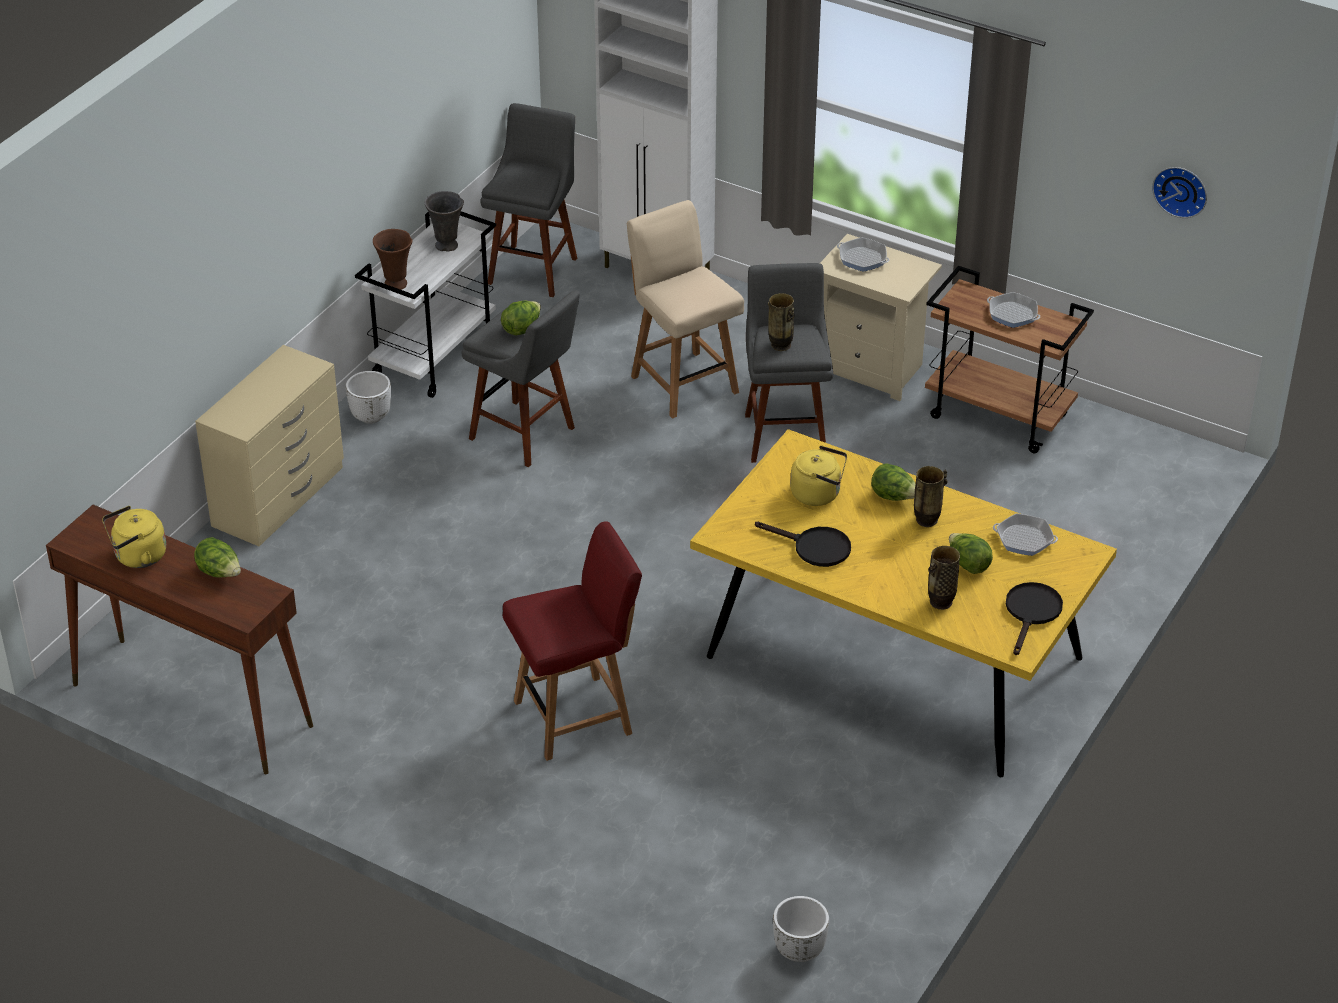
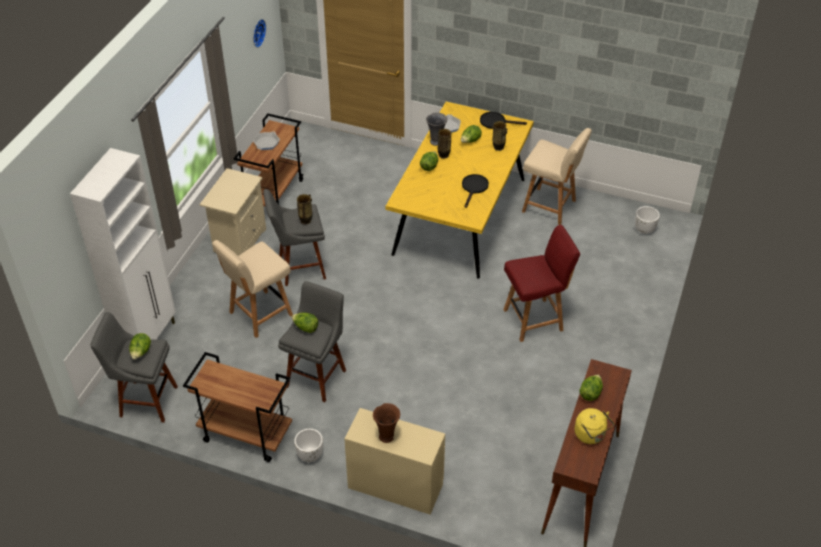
camera: 100 degrees left, 5 degrees up
white cart [355,211,496,398] -> brown cart [183,352,292,462]
brown vase [373,229,413,290] -> brown vase moved to [373,403,400,443]
grey vase [425,191,464,252] -> grey vase moved to [426,113,447,146]
red chair [503,521,642,761] -> red chair turned 105 degrees clockwise [503,225,580,342]
yellow kettle [790,445,847,506] -> none
frying pan [837,237,889,272] -> none
none -> lettuce [129,333,151,360]
none -> beige chair [522,128,592,225]

